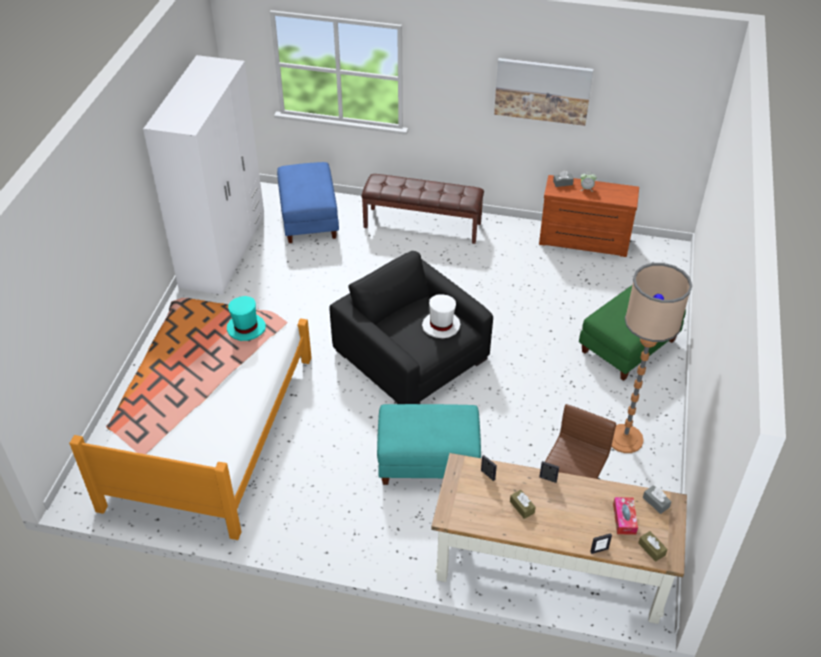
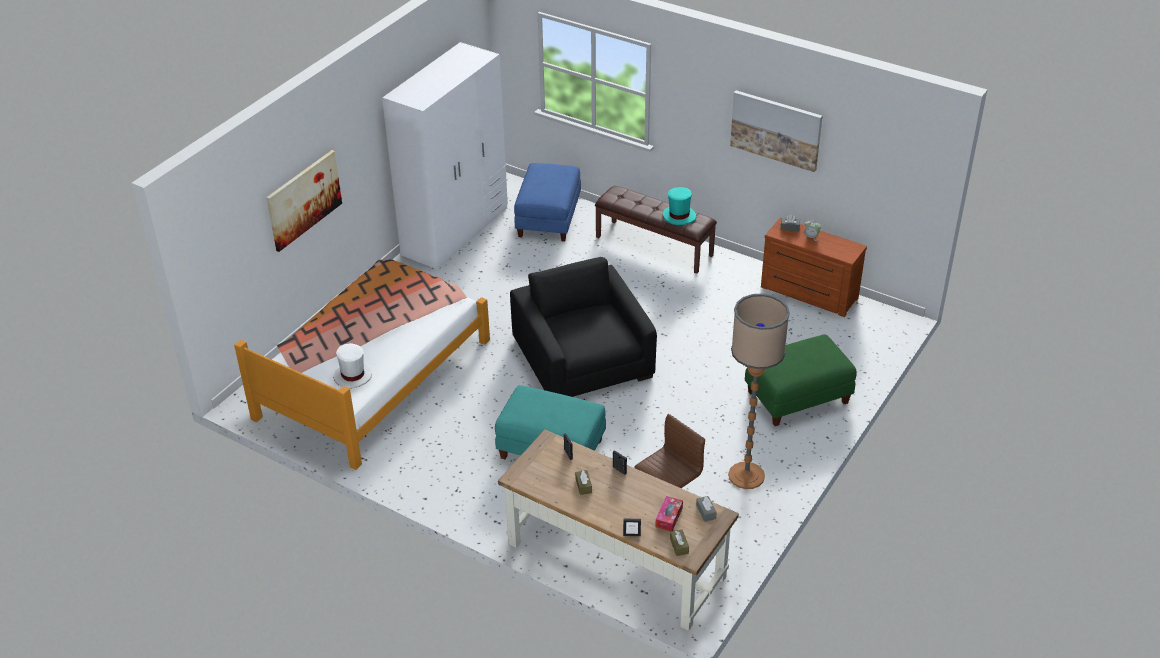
camera: 20 degrees right, 5 degrees down
turquoise hat [227,296,266,341] -> turquoise hat moved to [663,187,696,225]
white hat [422,294,460,338] -> white hat moved to [333,343,372,388]
none -> picture [266,150,342,252]

